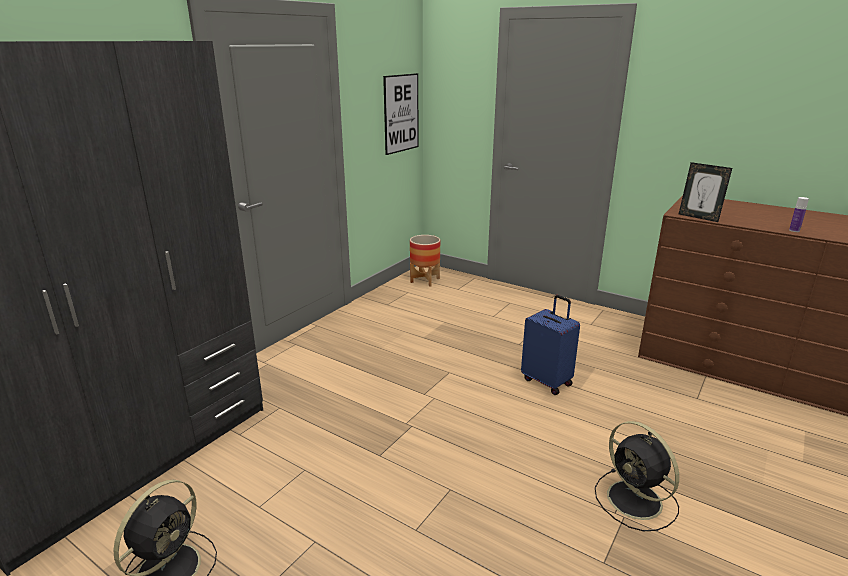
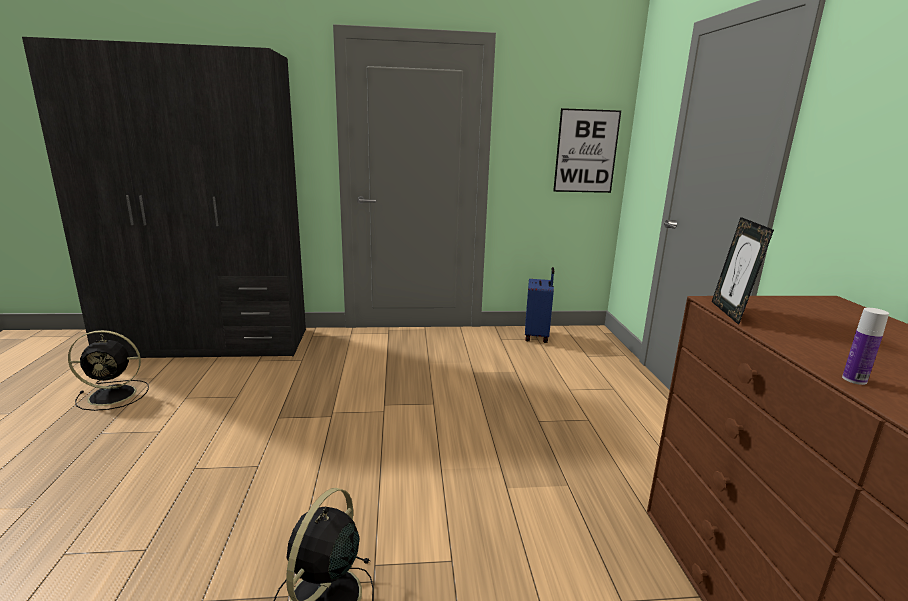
camera: 50 degrees right, 5 degrees down
planter [410,235,440,286] -> none
blue suitcase [521,295,580,395] -> blue suitcase moved to [525,267,554,343]

